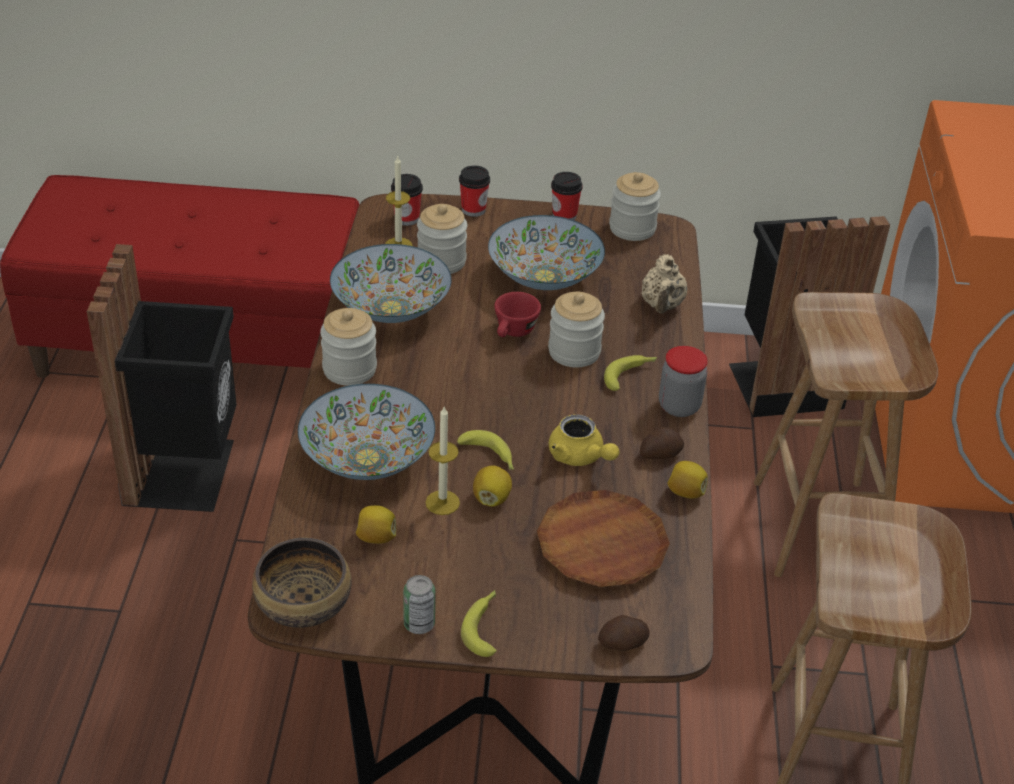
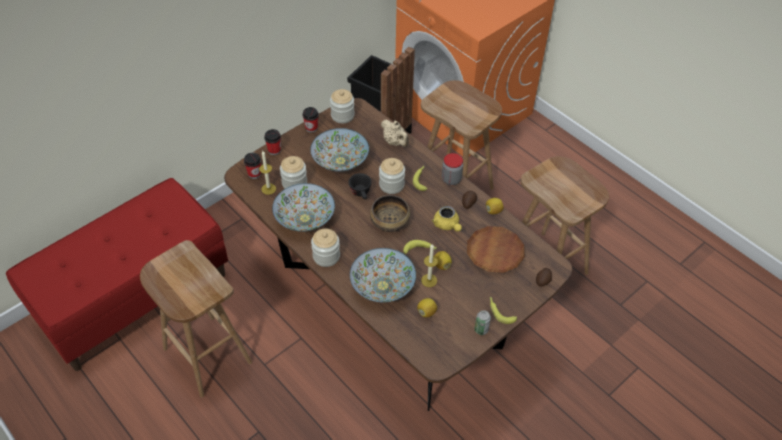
camera: 45 degrees left, 10 degrees up
black trash can [87,244,237,512] -> brown stool [140,240,252,398]
bowl [252,538,352,628] -> bowl moved to [370,195,410,232]
red cup [494,292,541,337] -> black cup [348,173,372,199]
yellow teapot [549,414,620,466] -> yellow teapot turned 60 degrees clockwise [432,206,462,232]

